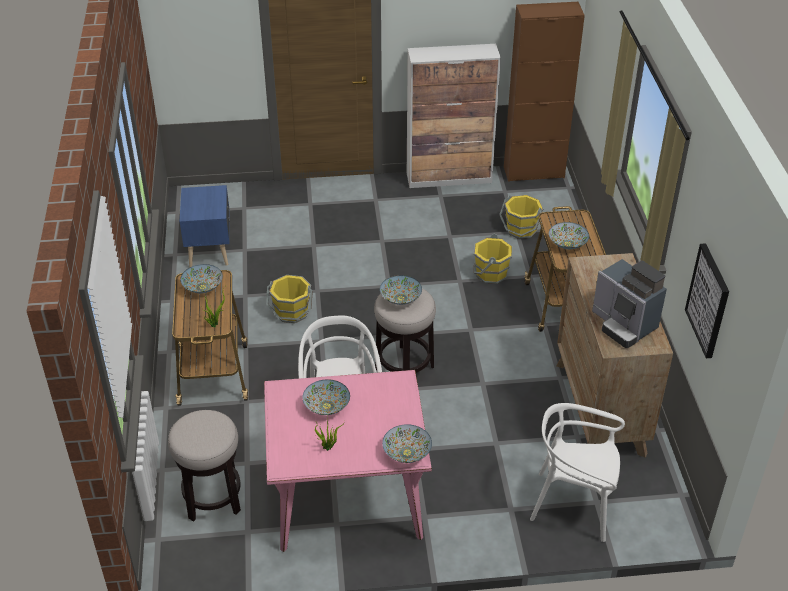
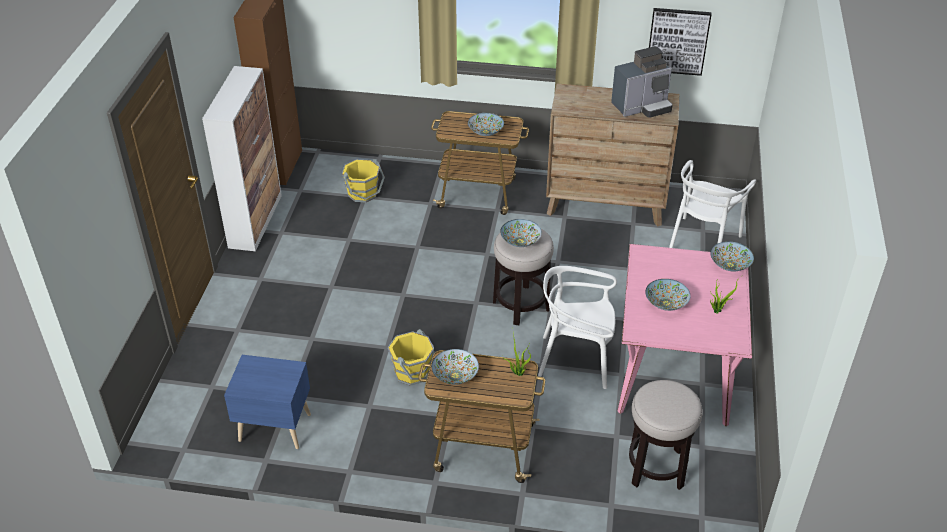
camera: 75 degrees left, 0 degrees up
yellow bucket [473,233,513,284] -> none

